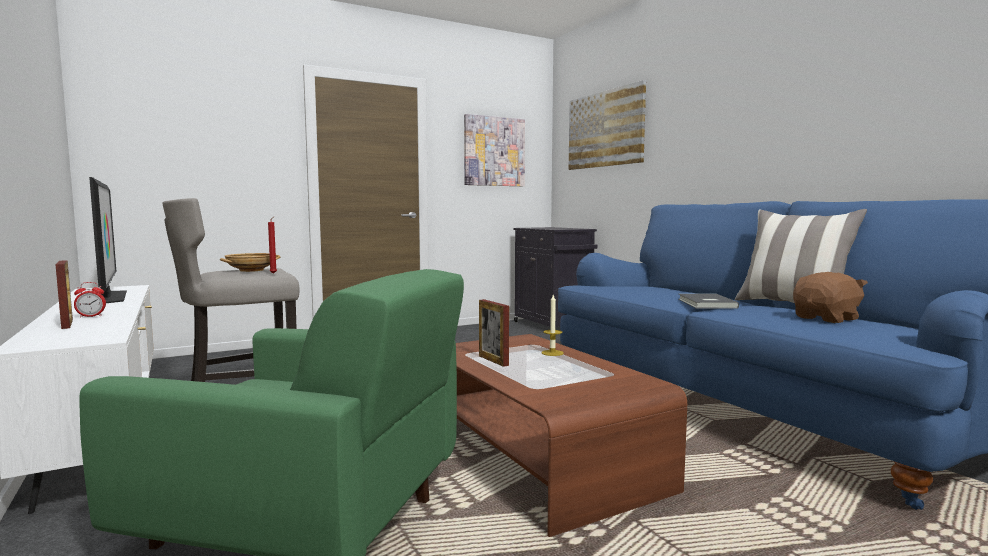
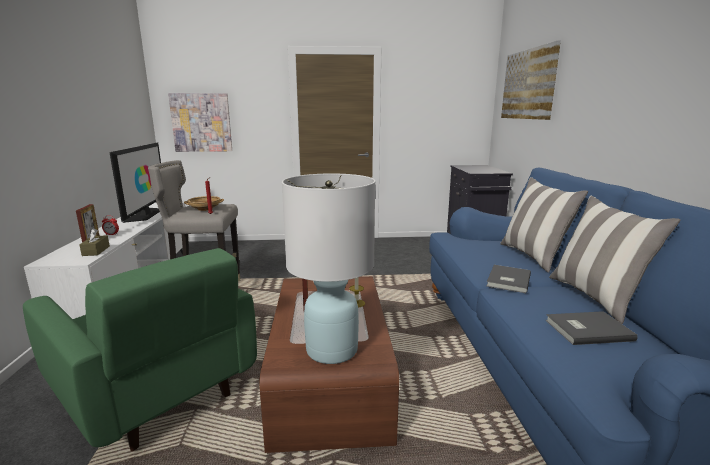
camera: 25 degrees right, 10 degrees up
picture [464,114,525,186] -> picture moved to [168,93,232,152]
brown plush toy [793,272,868,323] -> grey book [545,311,638,345]
none -> brown tissue box [79,228,110,256]
none -> white table lamp [282,173,375,364]
none -> pillow [500,177,588,273]

